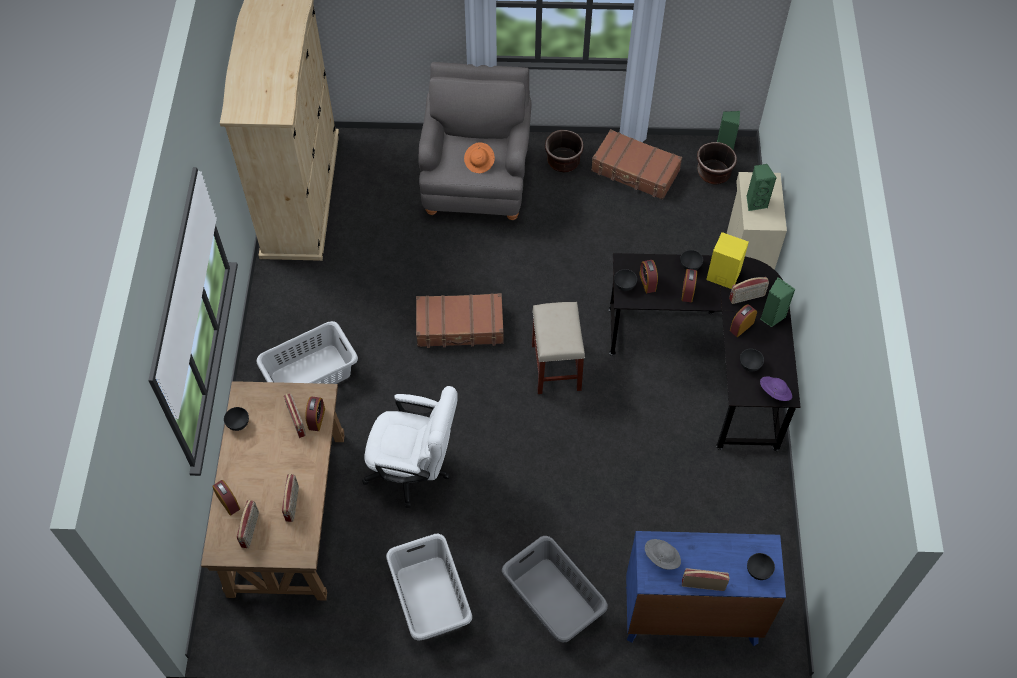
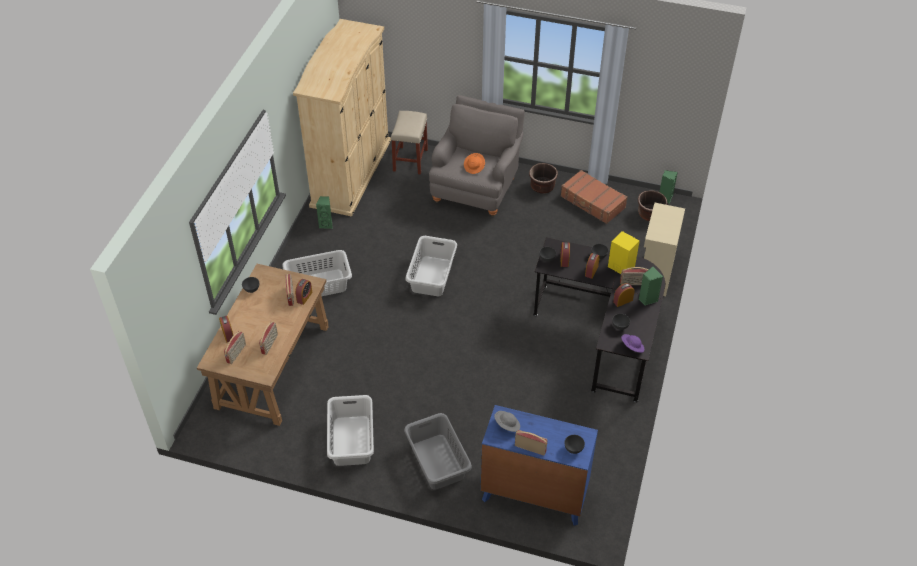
camera: 15 degrees right, 10 degrees down
white office chair [362,386,457,508] -> none
brown suitcase [416,293,504,348] -> grey laundry basket [405,236,457,296]
beige stool [532,302,585,394] -> beige stool moved to [391,111,428,174]
green speaker [746,164,777,211] -> green speaker moved to [316,196,333,229]

